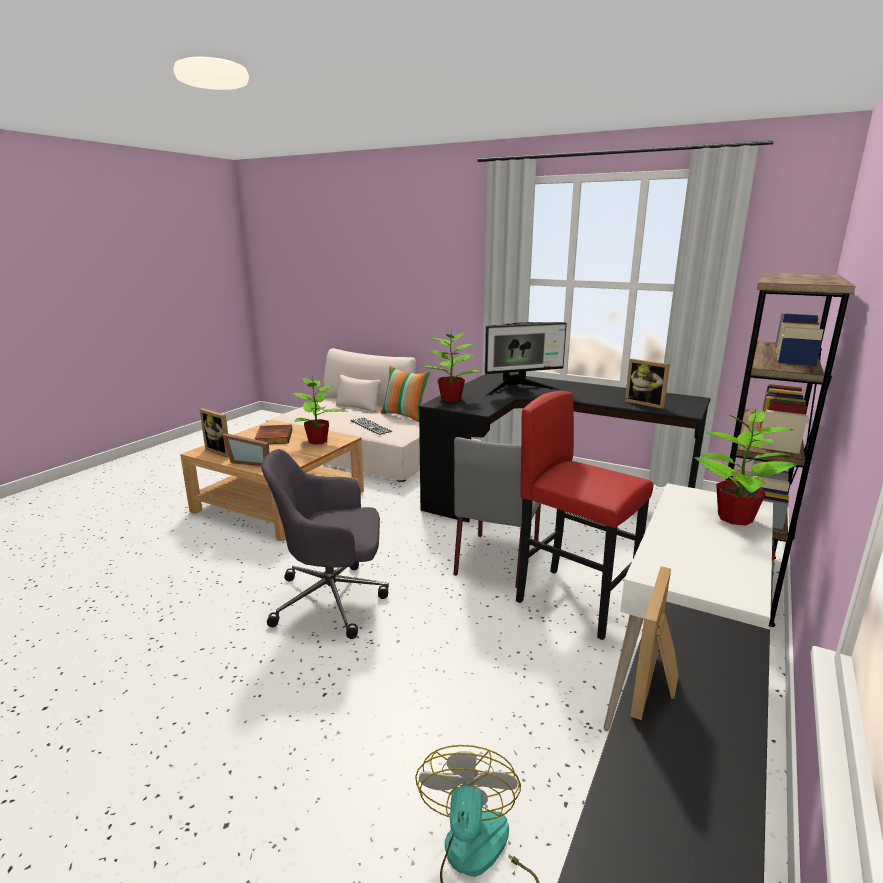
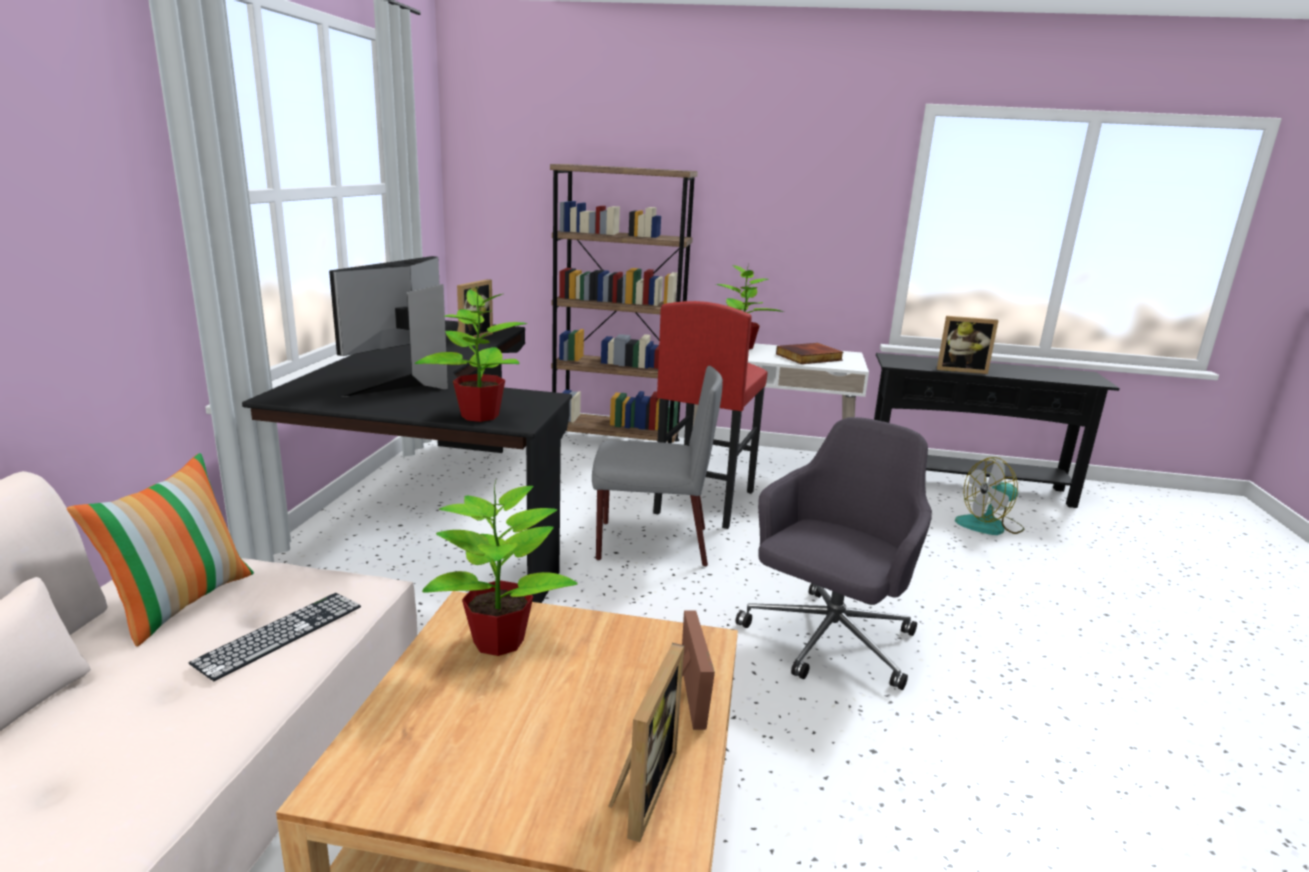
camera: 110 degrees left, 0 degrees up
book [254,425,292,444] -> book moved to [776,343,844,364]
grey office chair [261,449,389,639] -> grey office chair turned 120 degrees counterclockwise [736,417,932,690]
monitor [483,322,567,397] -> monitor turned 120 degrees counterclockwise [329,256,448,397]

